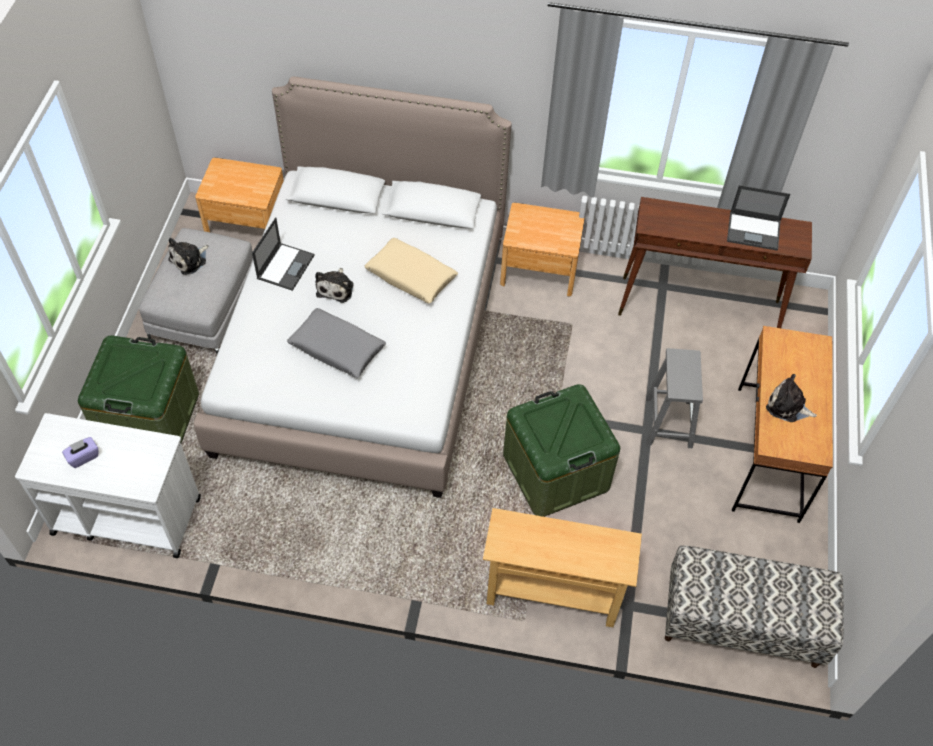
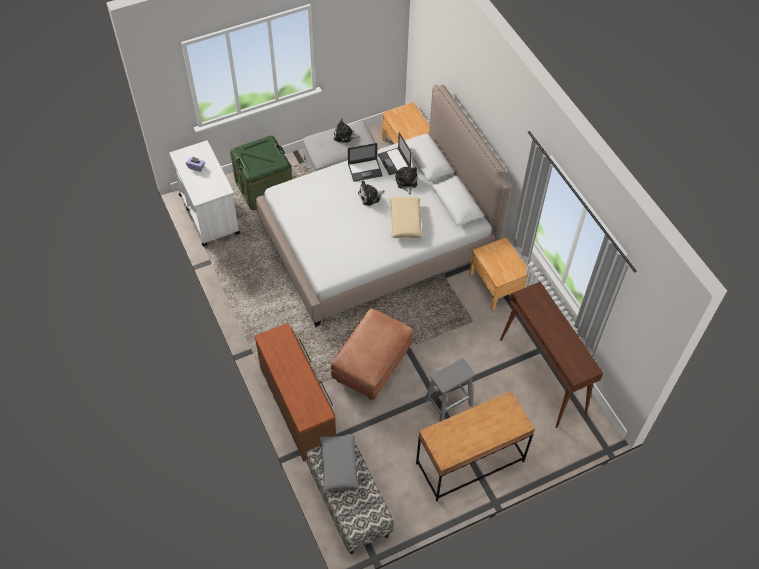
camera: 55 degrees right, 0 degrees up
grey pillow [287,308,386,378] -> grey pillow moved to [319,435,360,491]
beige console table [483,508,642,627] -> brown dresser [254,323,336,461]
green storage box [503,384,620,517] -> brown ottoman [331,308,413,400]
laptop [727,185,790,250] -> laptop moved to [378,132,412,175]
plush toy [766,374,817,422] -> plush toy moved to [396,167,417,195]

